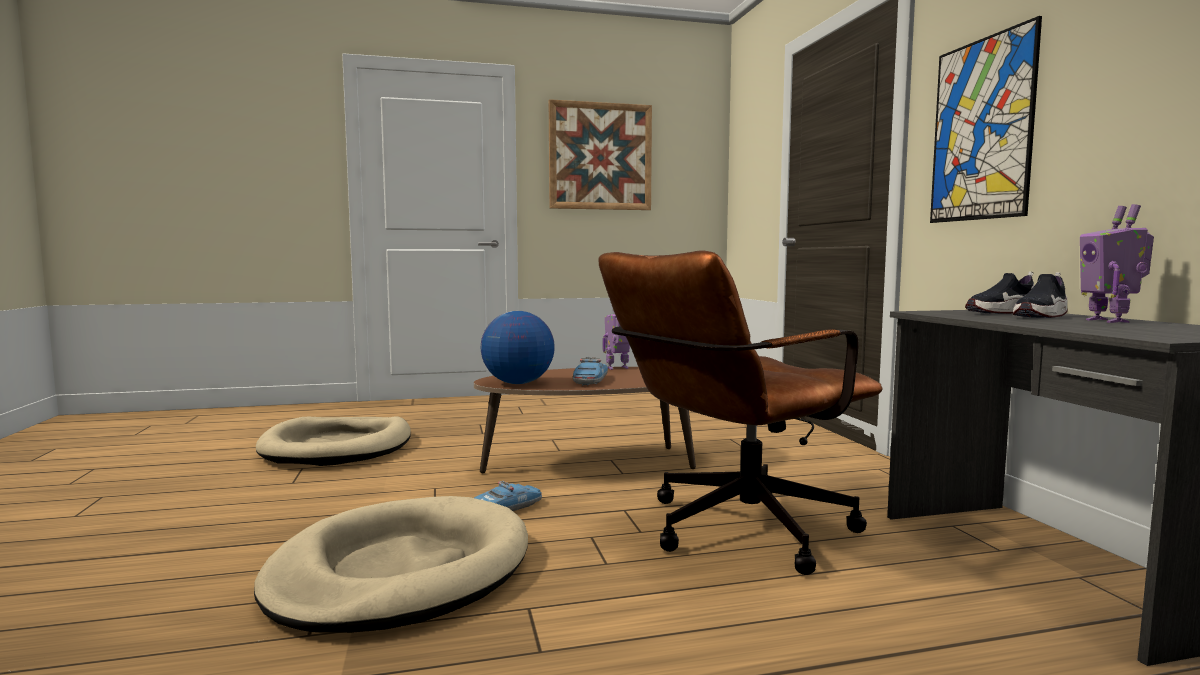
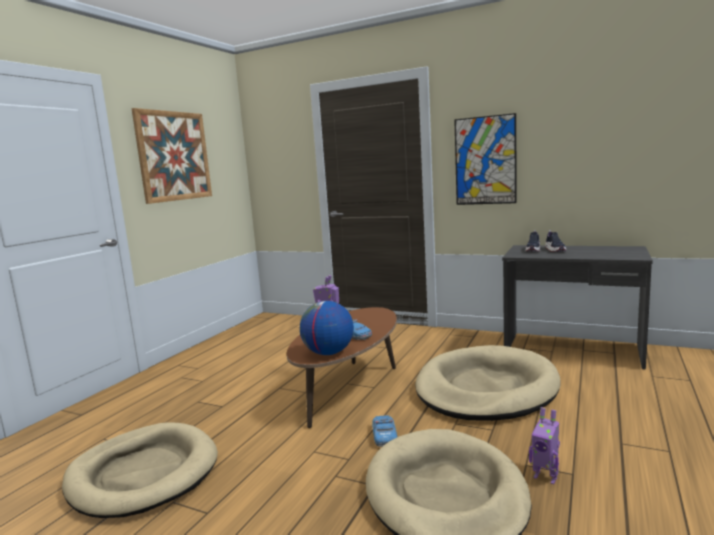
camera: 50 degrees left, 5 degrees up
brown office chair [598,250,883,575] -> beige dog bed [415,345,561,421]
toy robot [1080,204,1154,323] -> toy robot moved to [529,407,560,484]

